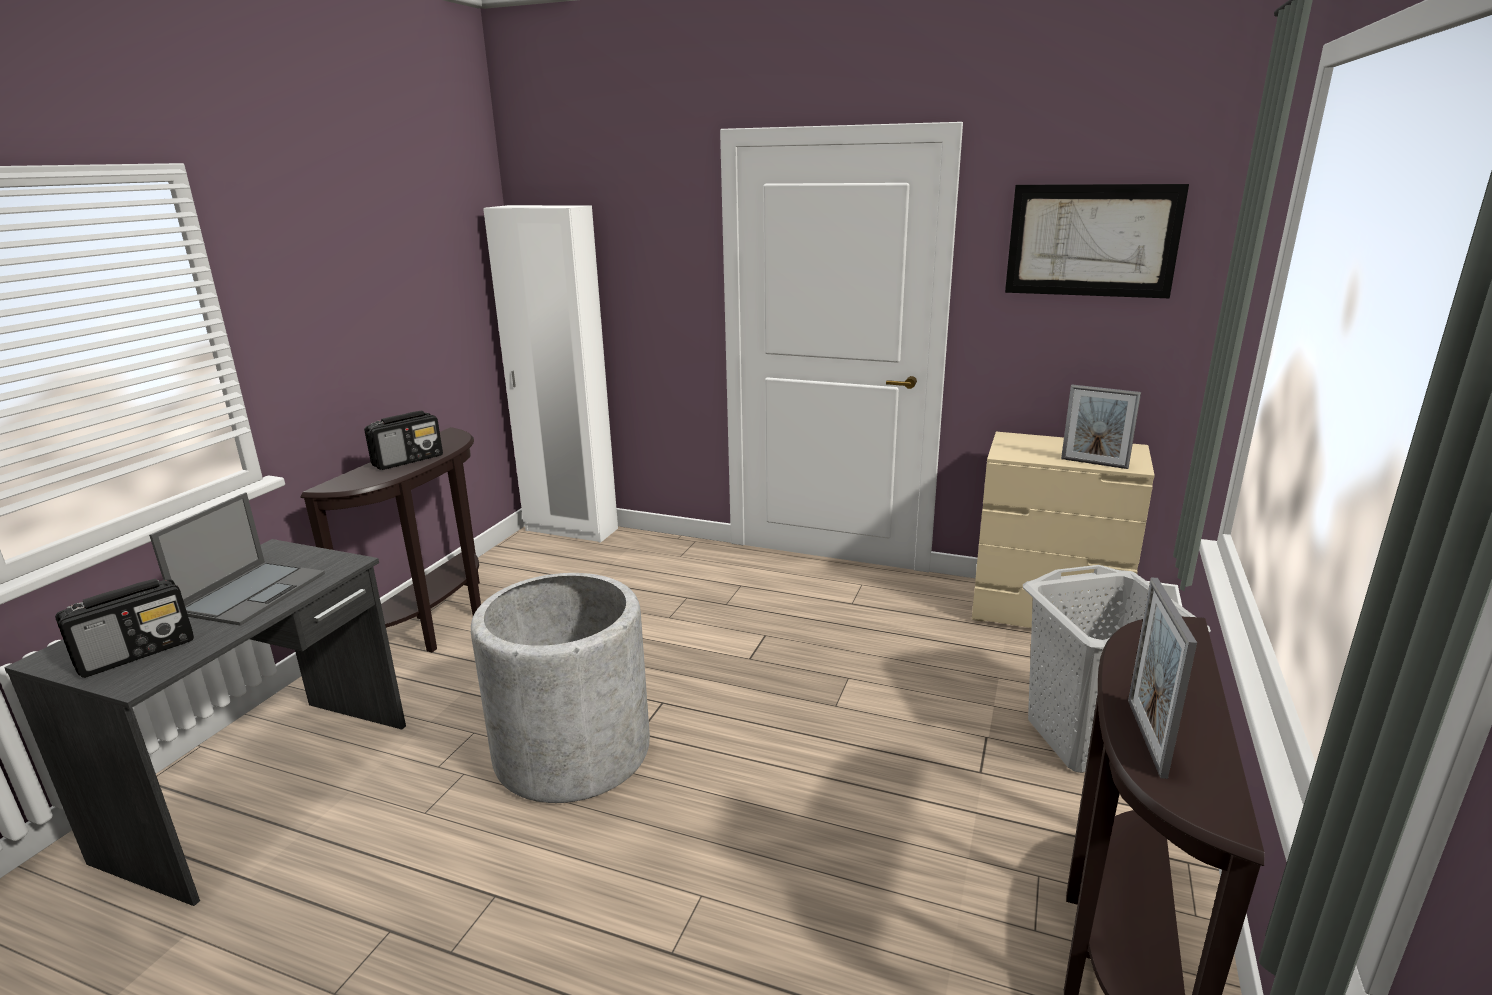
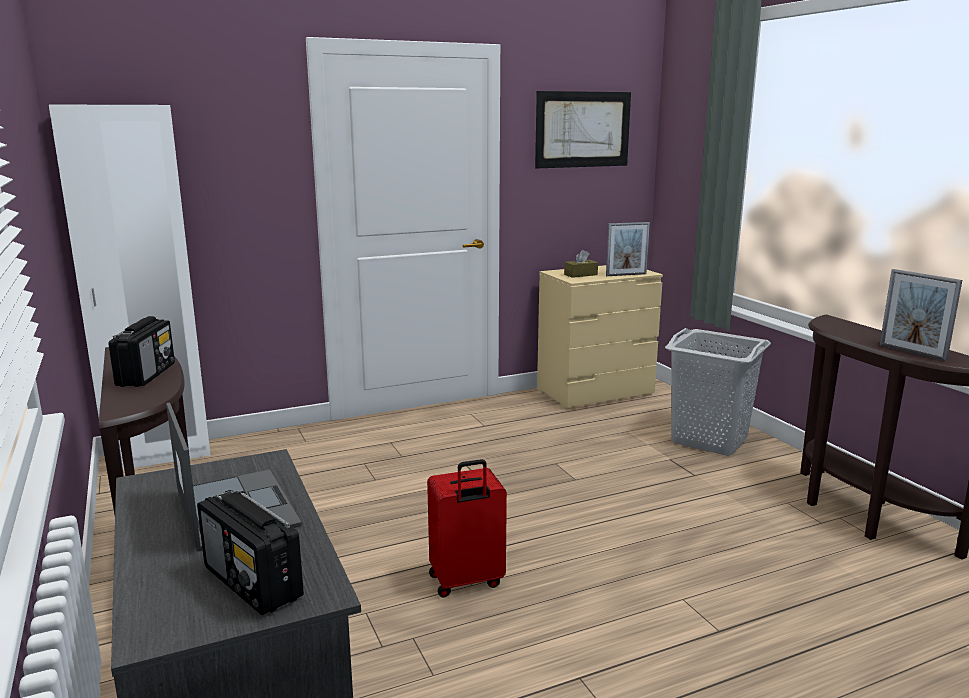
camera: 45 degrees left, 5 degrees down
radio [55,579,194,678] -> radio turned 135 degrees clockwise [197,490,304,615]
grey planter [471,573,650,803] -> red suitcase [427,459,507,598]
none -> brown tissue box [564,250,598,278]

